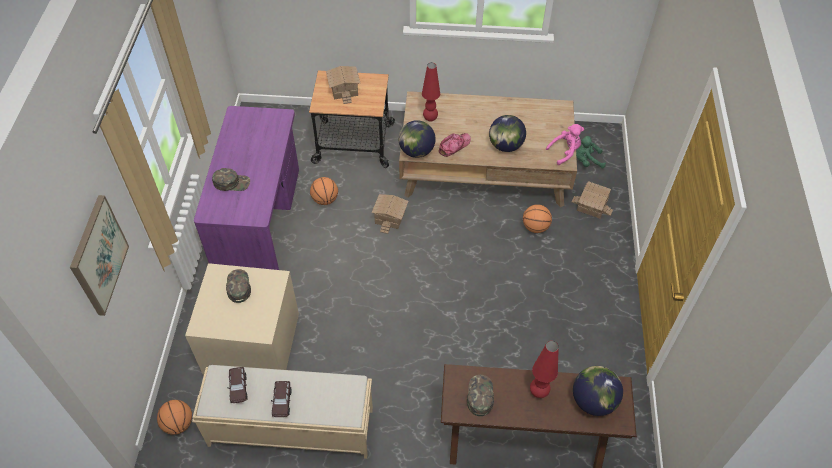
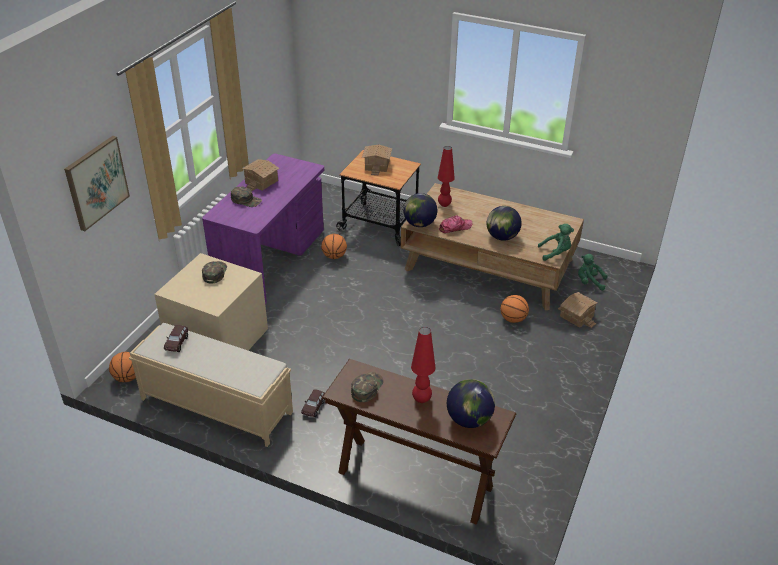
camera: 20 degrees right, 15 degrees down
brown toy car [271,381,291,417] -> brown toy car moved to [301,389,325,417]
toy house [371,194,409,234] -> toy house moved to [242,159,280,191]
pink plush toy [546,124,584,165] -> green plush toy [538,224,574,261]

